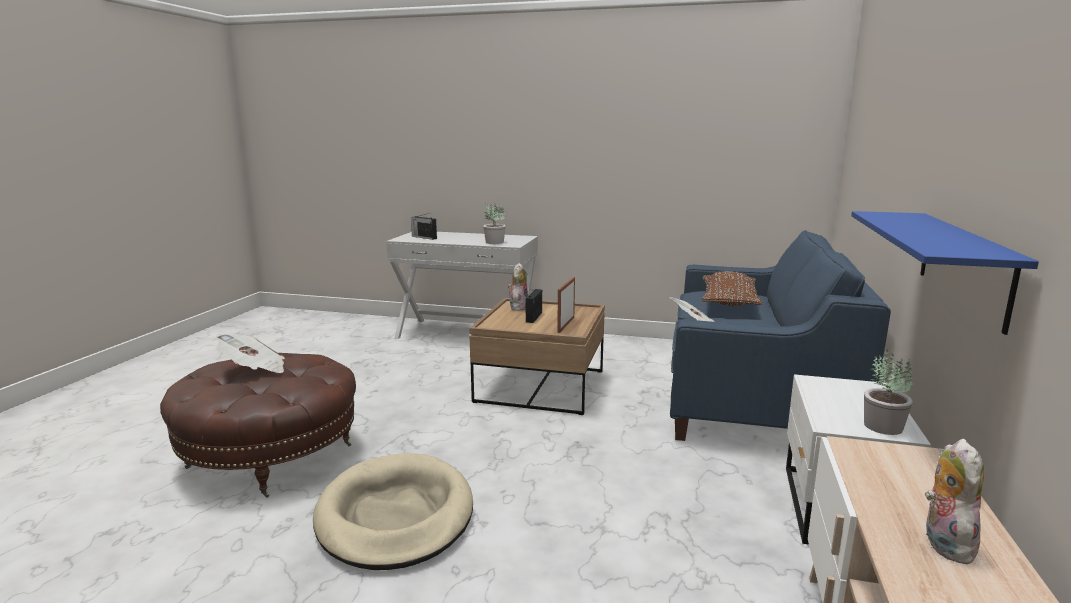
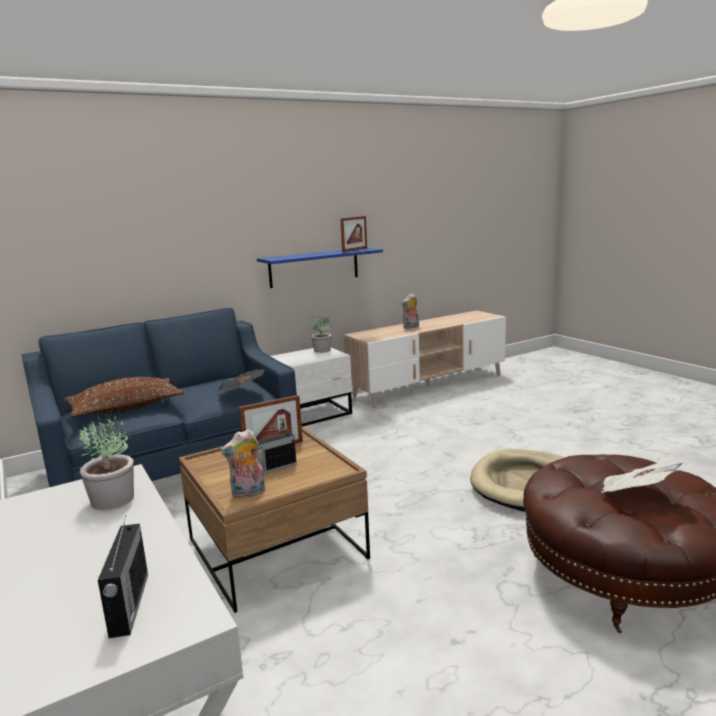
camera: 135 degrees left, 0 degrees up
none -> picture frame [340,216,367,252]

